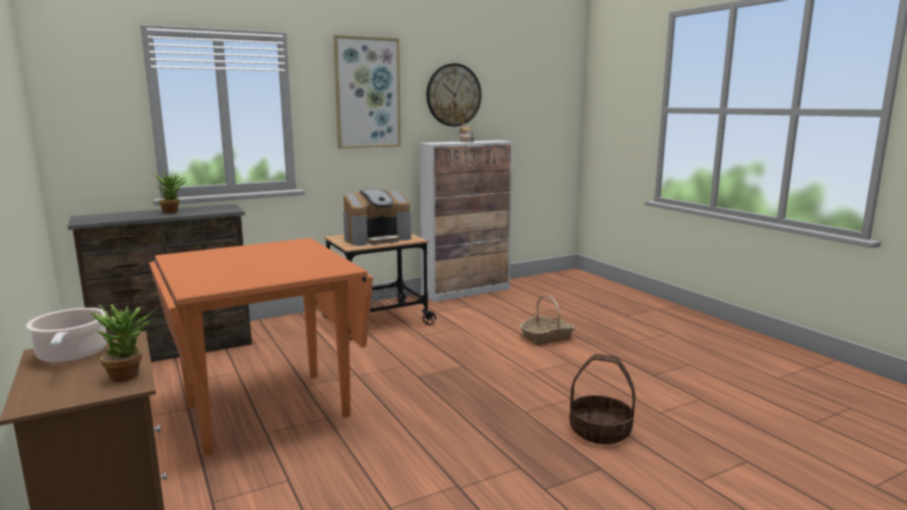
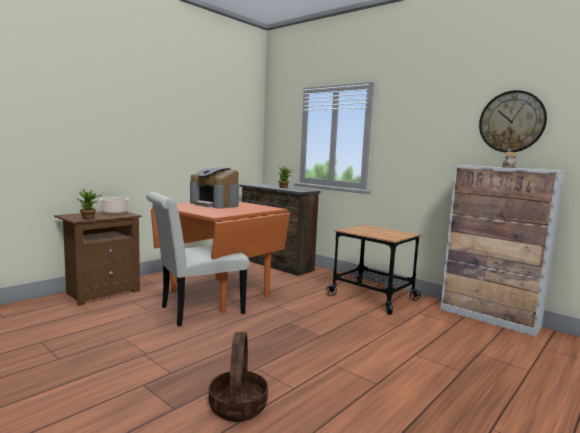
camera: 70 degrees right, 5 degrees down
picture [333,35,401,149] -> none
coffee machine [343,189,411,246] -> coffee machine moved to [190,167,239,209]
basket [520,295,575,345] -> none
none -> white chair [146,192,249,326]

